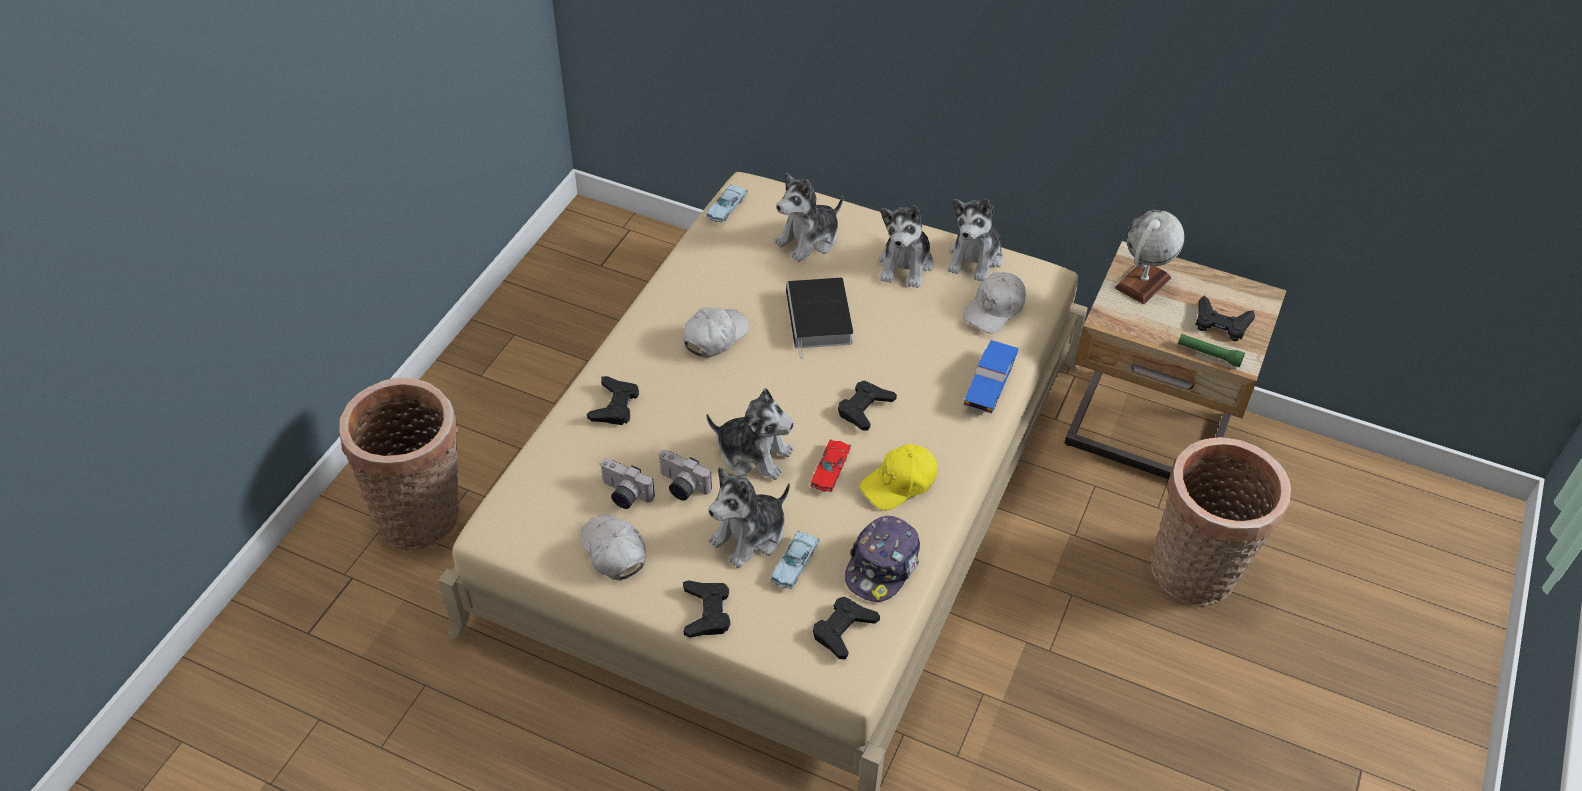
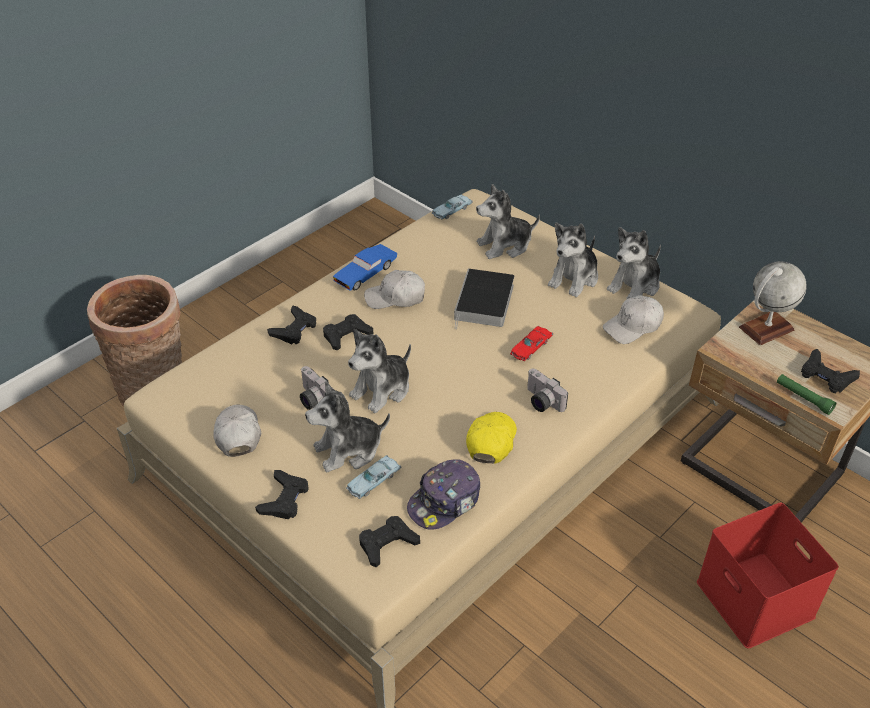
camera: 20 degrees right, 5 degrees down
camera [600,459,655,509] -> camera moved to [527,369,568,412]
white cap [684,307,750,358] -> white cap turned 150 degrees counterclockwise [364,270,425,309]
plush toy [707,388,794,480] -> plush toy turned 90 degrees clockwise [348,329,411,413]
red toy car [811,439,851,492] -> red toy car moved to [510,326,553,361]
black game controller [838,381,897,431] -> black game controller moved to [323,314,373,350]
yellow cap [860,444,938,511] -> yellow cap turned 120 degrees clockwise [466,412,517,464]
blue toy car [964,340,1018,414] -> blue toy car moved to [333,244,397,291]
basket [1151,437,1291,605] -> red storage box [697,502,839,649]

